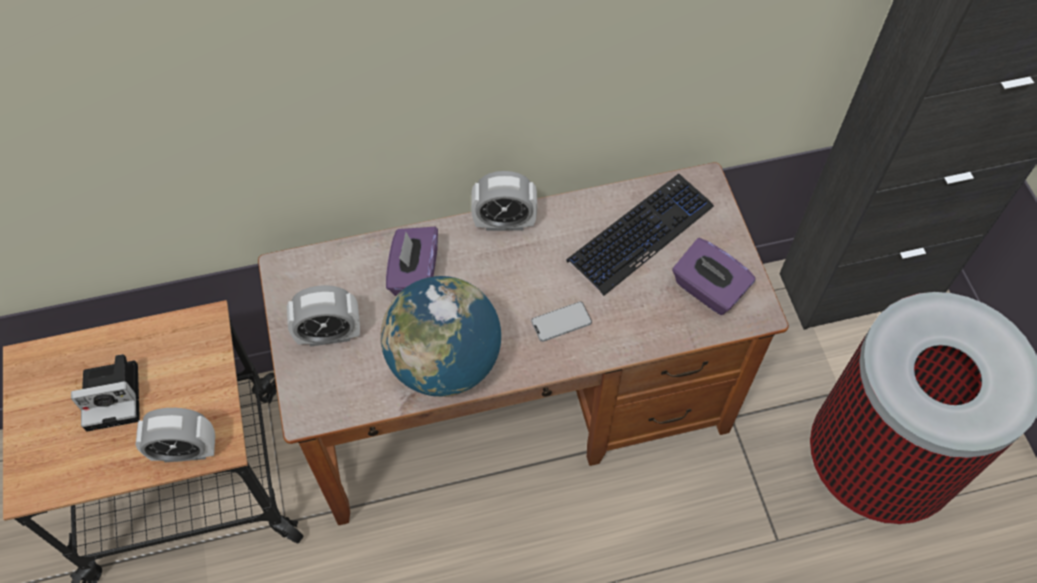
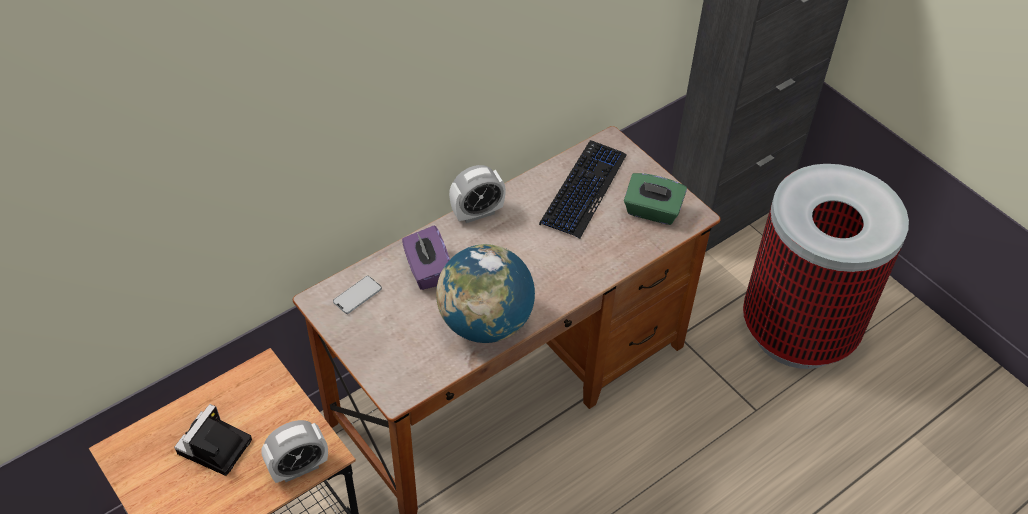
camera: 25 degrees left, 10 degrees down
camera [71,354,140,432] -> camera turned 150 degrees clockwise [174,404,252,476]
alarm clock [287,285,360,347] -> none
phone [531,301,592,342] -> phone moved to [333,276,382,314]
purple tissue box [672,238,756,315] -> green tissue box [624,173,687,225]

